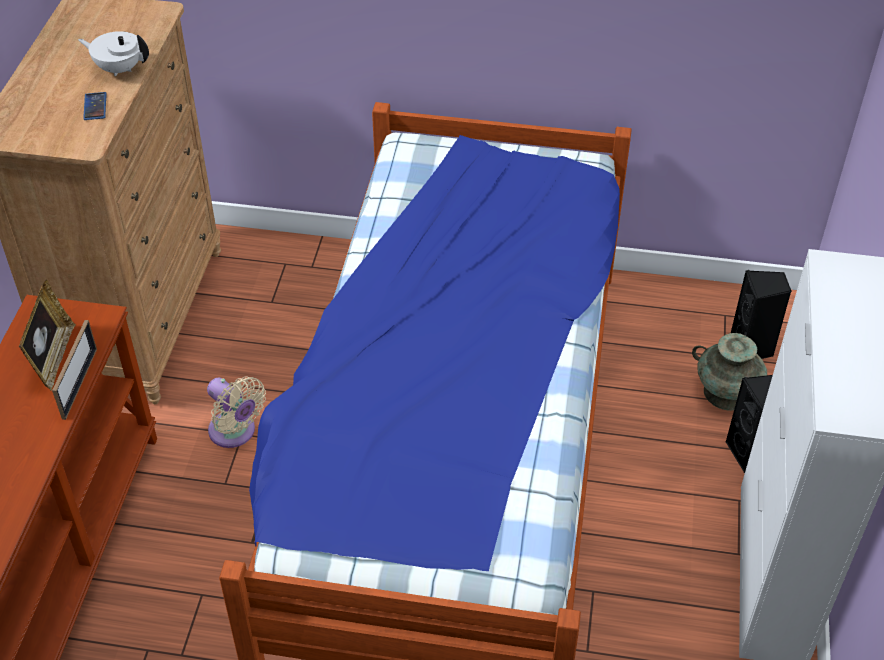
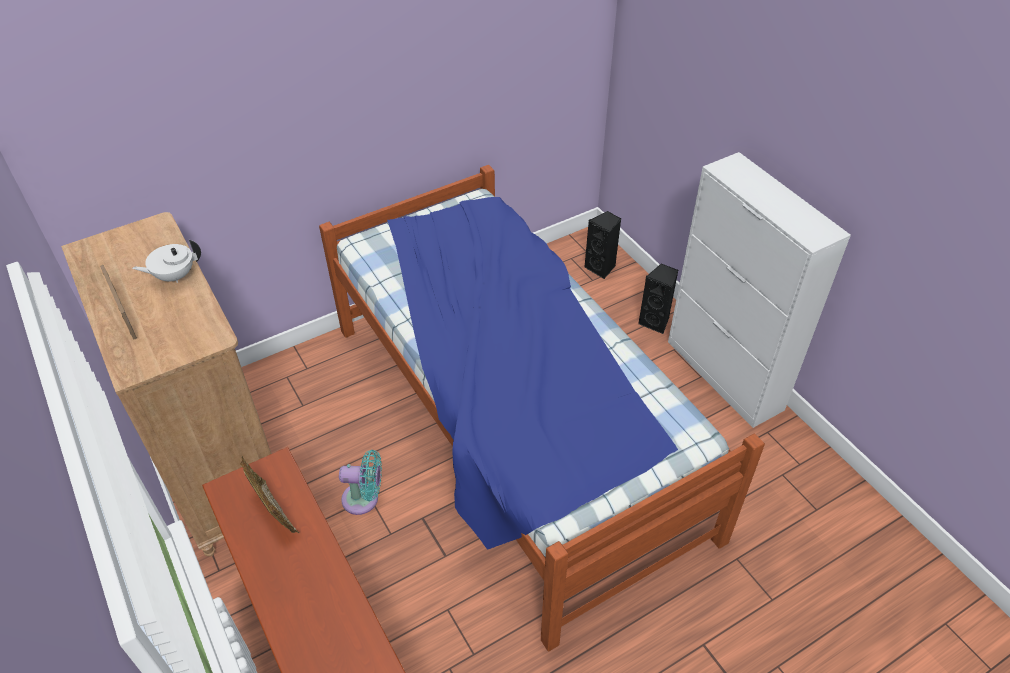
camera: 40 degrees left, 0 degrees up
picture frame [52,320,97,420] -> picture frame moved to [100,265,137,340]
phone [83,92,106,120] -> none
beige fan [207,376,266,448] -> turquoise fan [339,450,382,515]
turquoise vase [692,333,767,411] -> none

